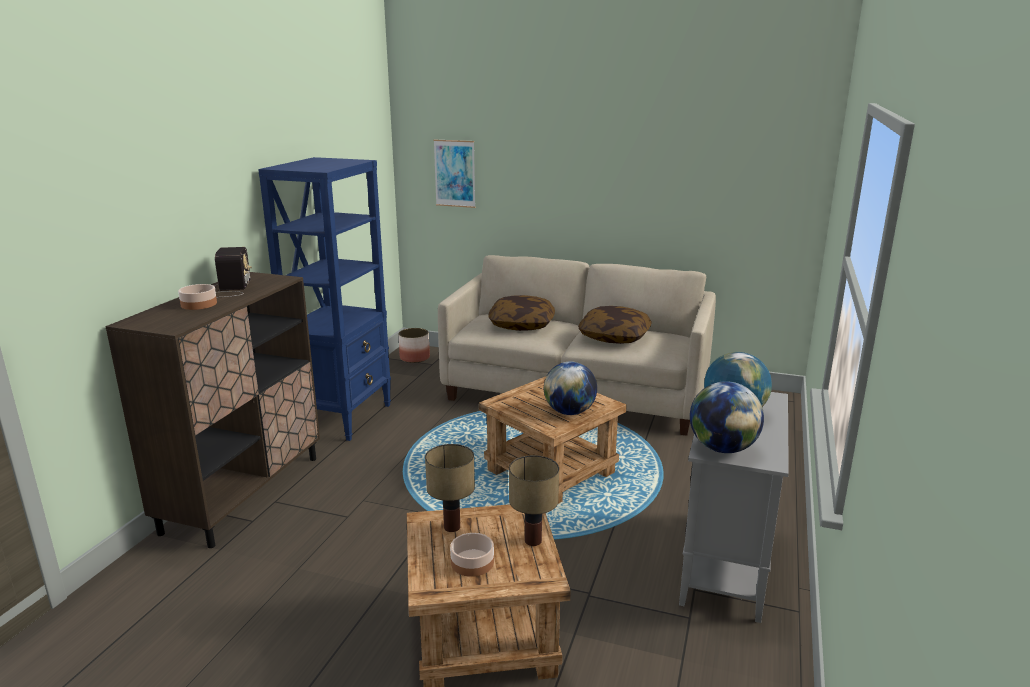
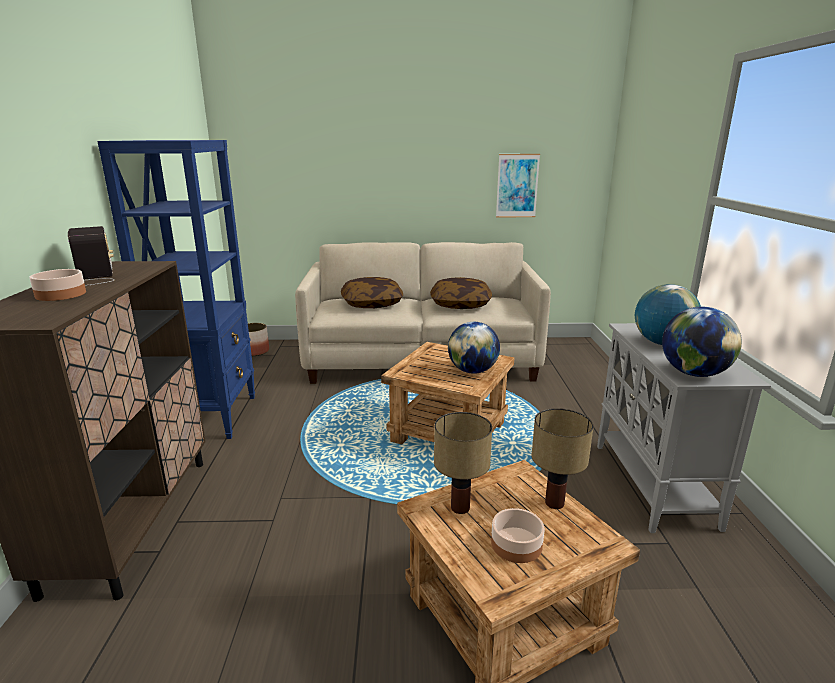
camera: 20 degrees left, 0 degrees up
picture [434,140,476,208] -> picture moved to [496,154,540,217]

